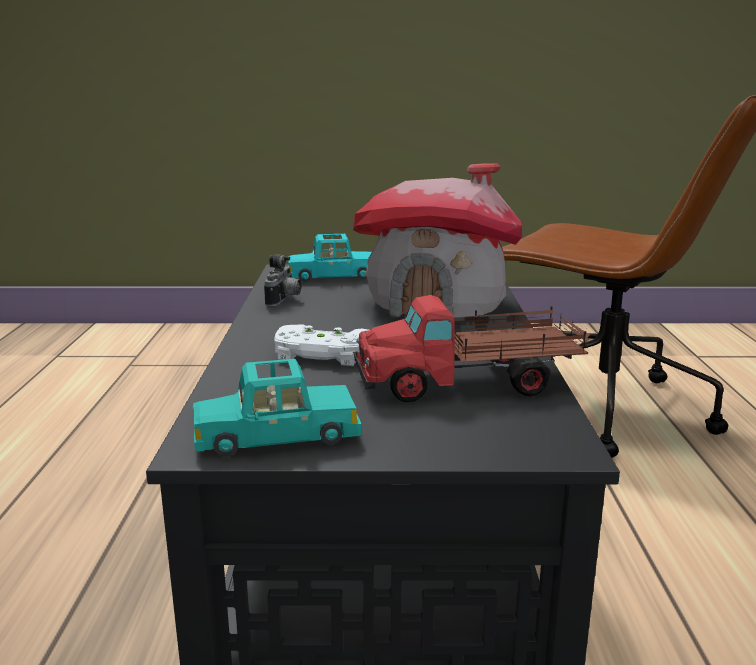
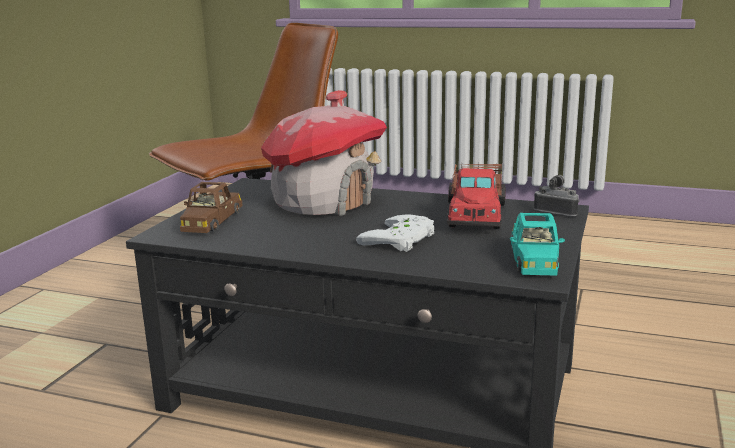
camera: 70 degrees left, 0 degrees up
camera [264,254,301,307] -> camera moved to [534,175,580,217]
turquoise toy car [288,234,371,282] -> brown toy car [180,182,243,233]

